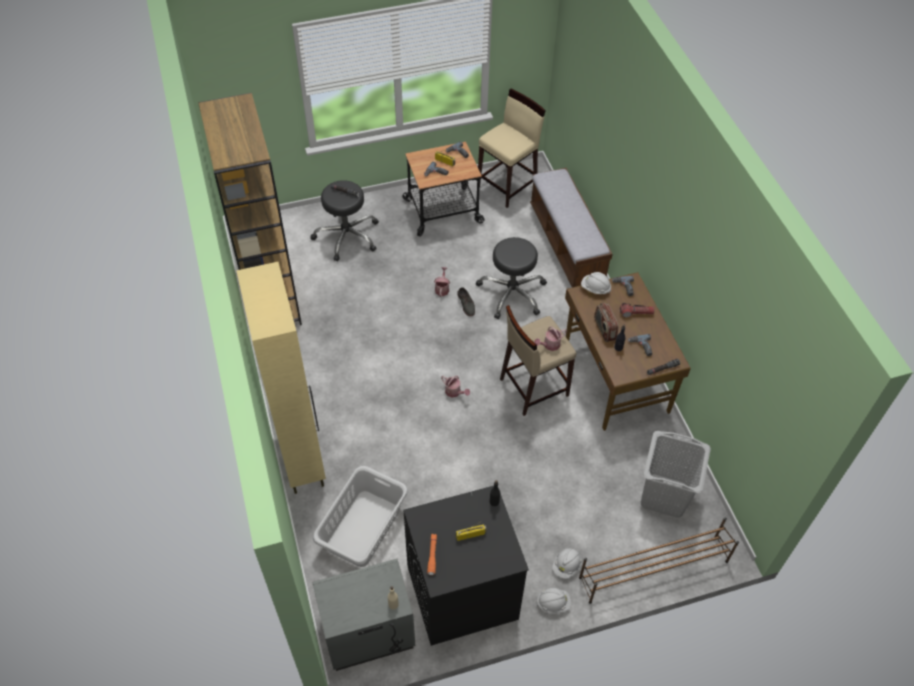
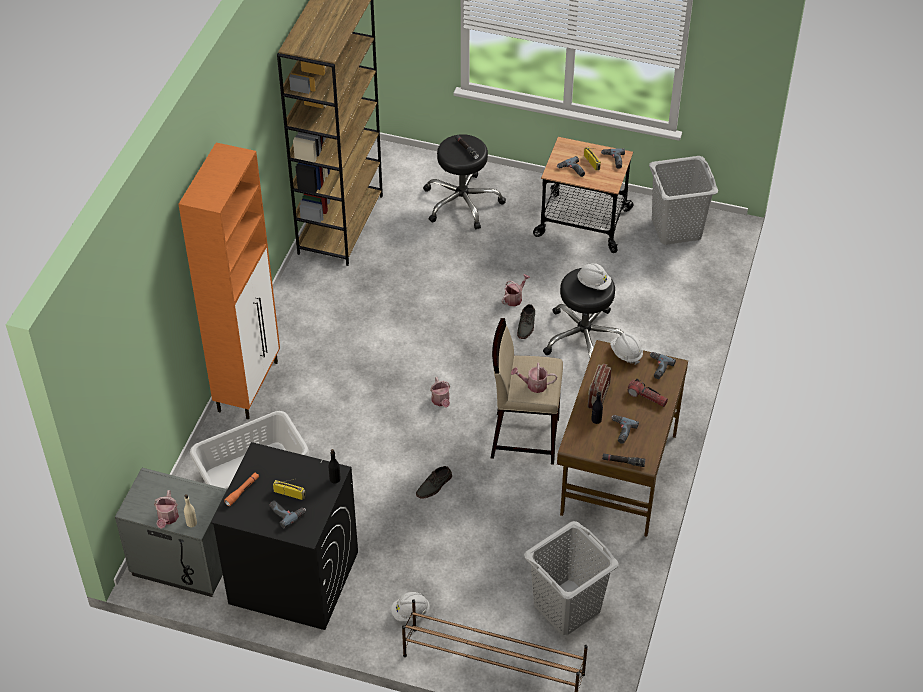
camera: 35 degrees right, 5 degrees down
beige cabinet [236,262,326,494] -> orange cabinet [178,143,280,419]
beige stool [478,89,546,208] -> grey laundry basket [649,156,718,245]
bench [530,168,613,287] -> none
white hard hat [537,588,571,614] -> white hard hat moved to [577,263,611,290]
none -> watering can [154,490,179,529]
none -> power drill [270,501,306,528]
none -> grey shoe [416,466,452,499]

